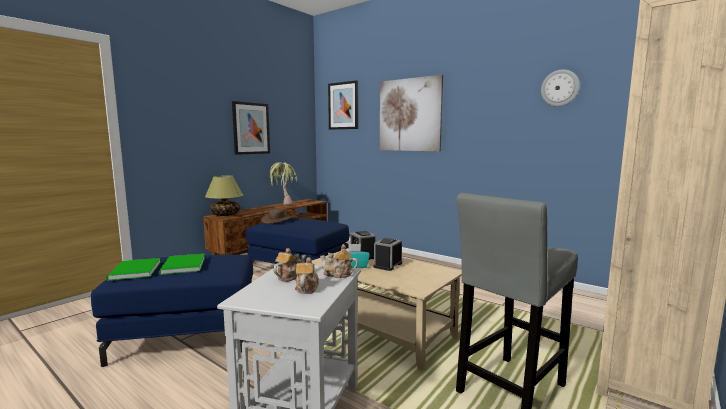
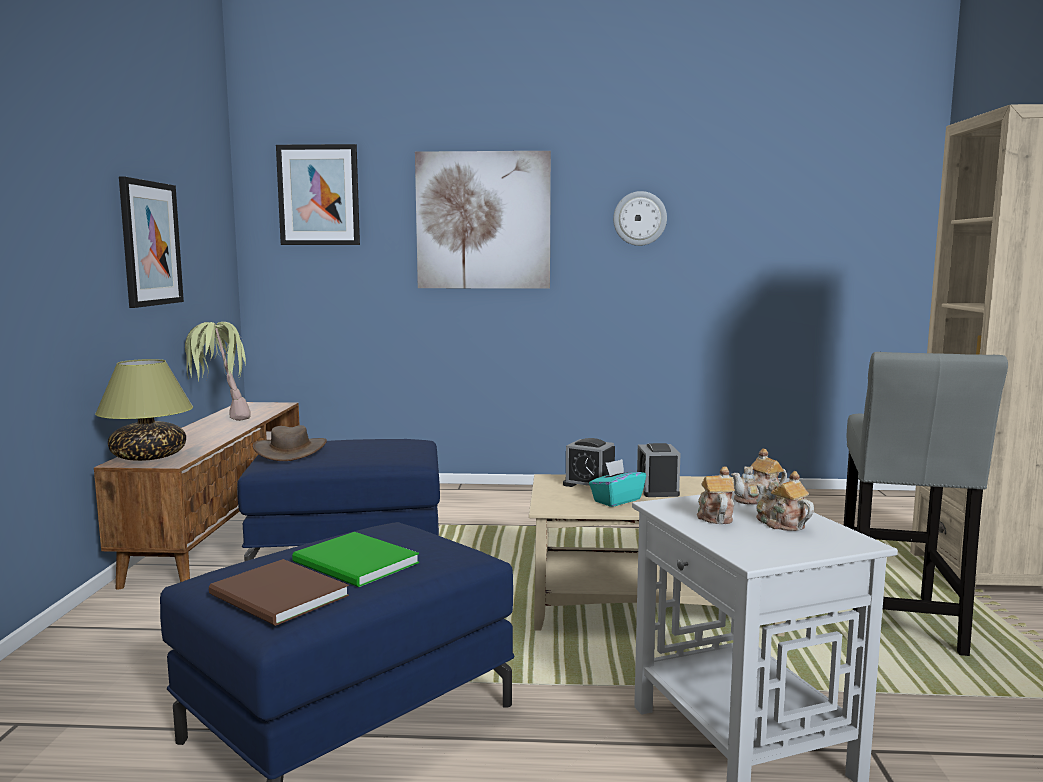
camera: 35 degrees left, 0 degrees up
green book [106,258,161,280] -> brown book [209,559,349,626]
wall clock [541,69,580,107] -> wall clock moved to [613,191,667,246]

